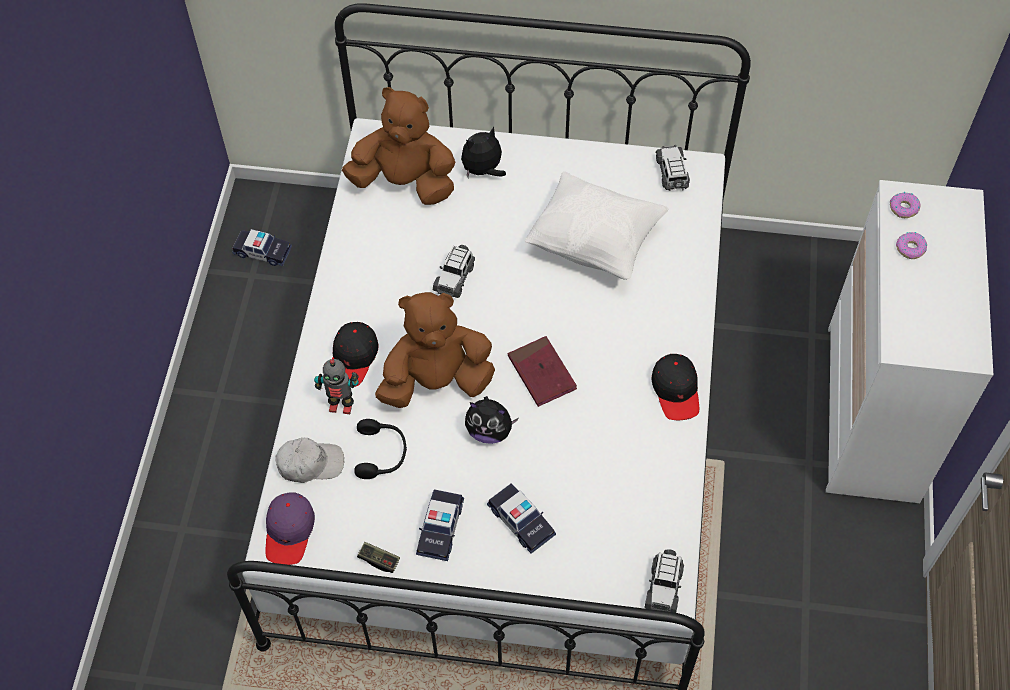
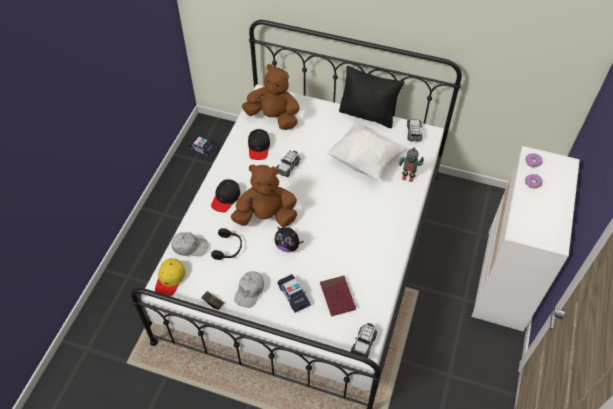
camera: 10 degrees right, 5 degrees down
purple cap [265,492,315,565] -> yellow cap [155,259,186,296]
toy robot [314,359,359,414] -> toy robot moved to [399,148,424,182]
toy car [416,489,464,561] -> white cap [234,271,264,308]
plush toy [461,127,506,177] -> none
red book [508,336,577,407] -> red book moved to [320,276,356,316]
black cap [651,354,699,420] -> black cap moved to [248,129,270,160]
none -> black pillow [339,66,404,128]

